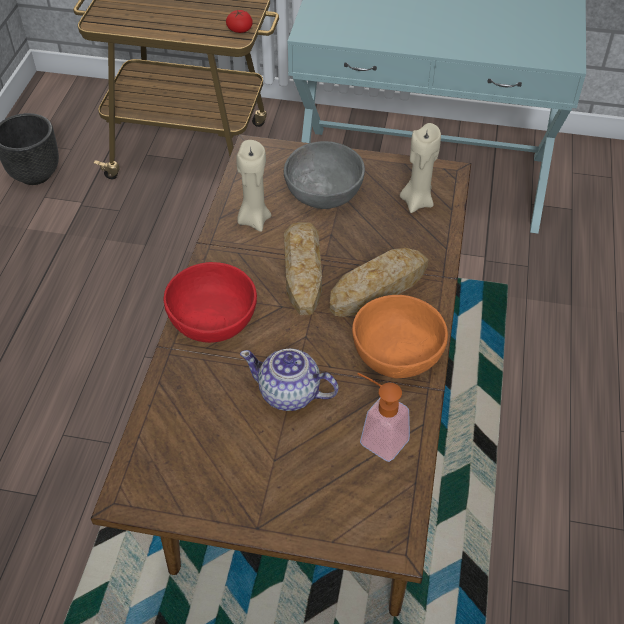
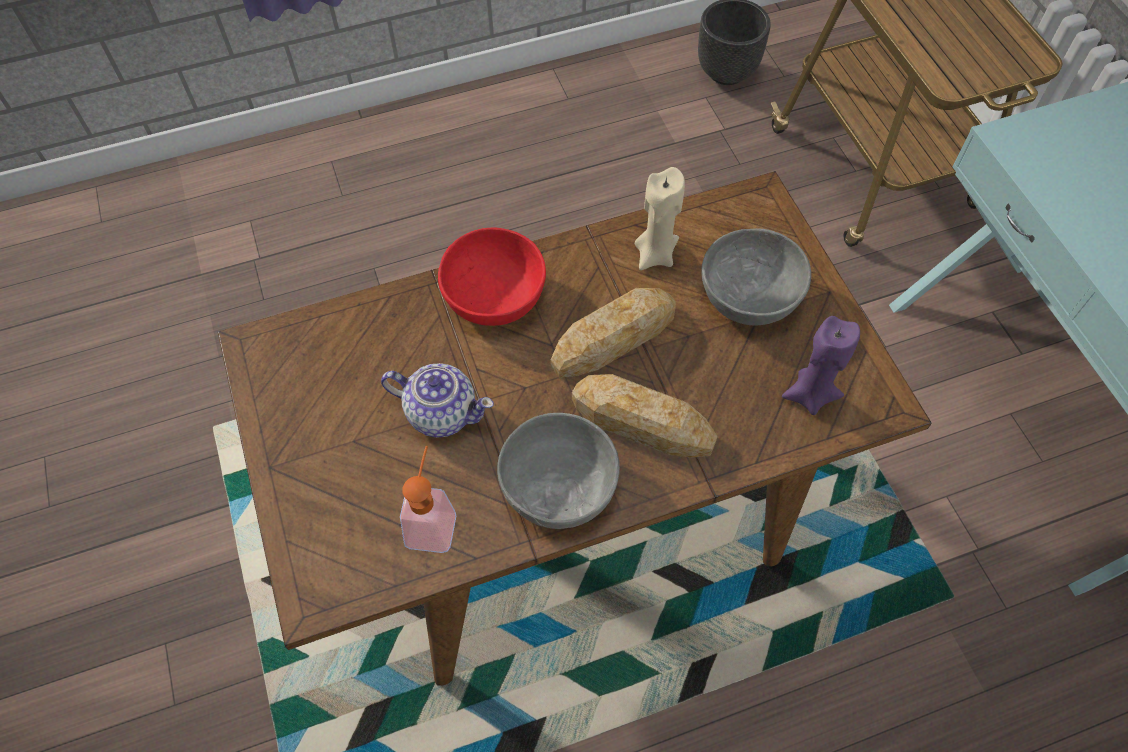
camera: 60 degrees right, 10 degrees up
tomato [226,10,253,33] -> none
teapot [240,348,339,411] -> teapot turned 120 degrees clockwise [381,363,494,438]
orange bowl [352,295,448,378] -> grey bowl [497,413,620,529]
beige candle [400,123,441,213] -> purple candle [782,316,860,415]

